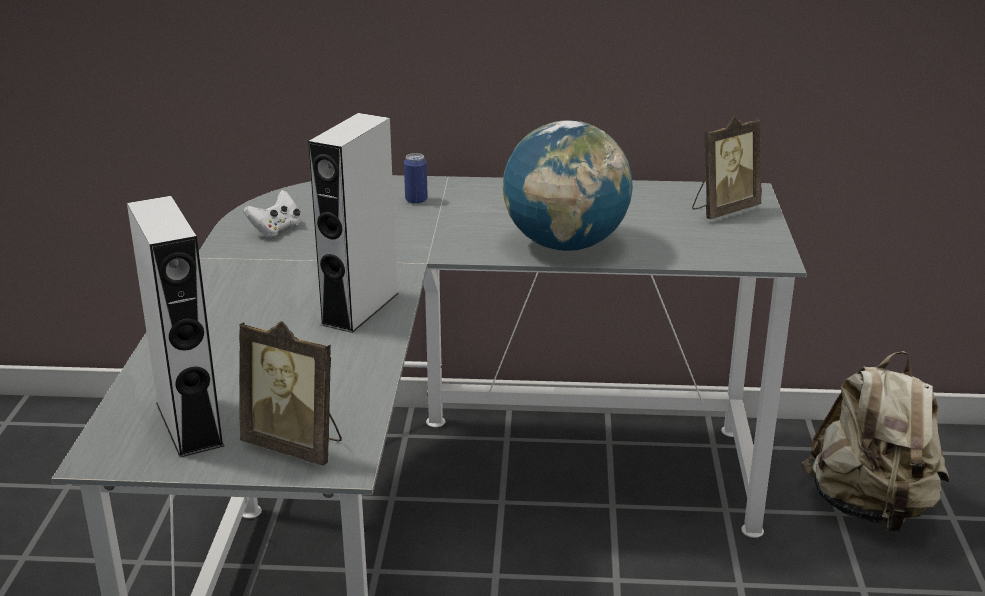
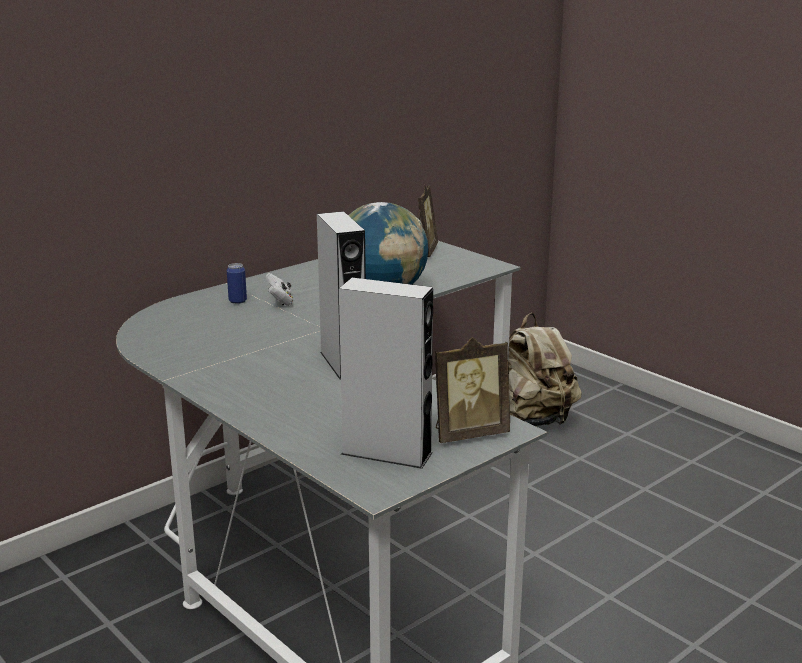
camera: 45 degrees left, 5 degrees down
white game controller [244,190,301,238] -> white game controller moved to [266,273,293,306]

